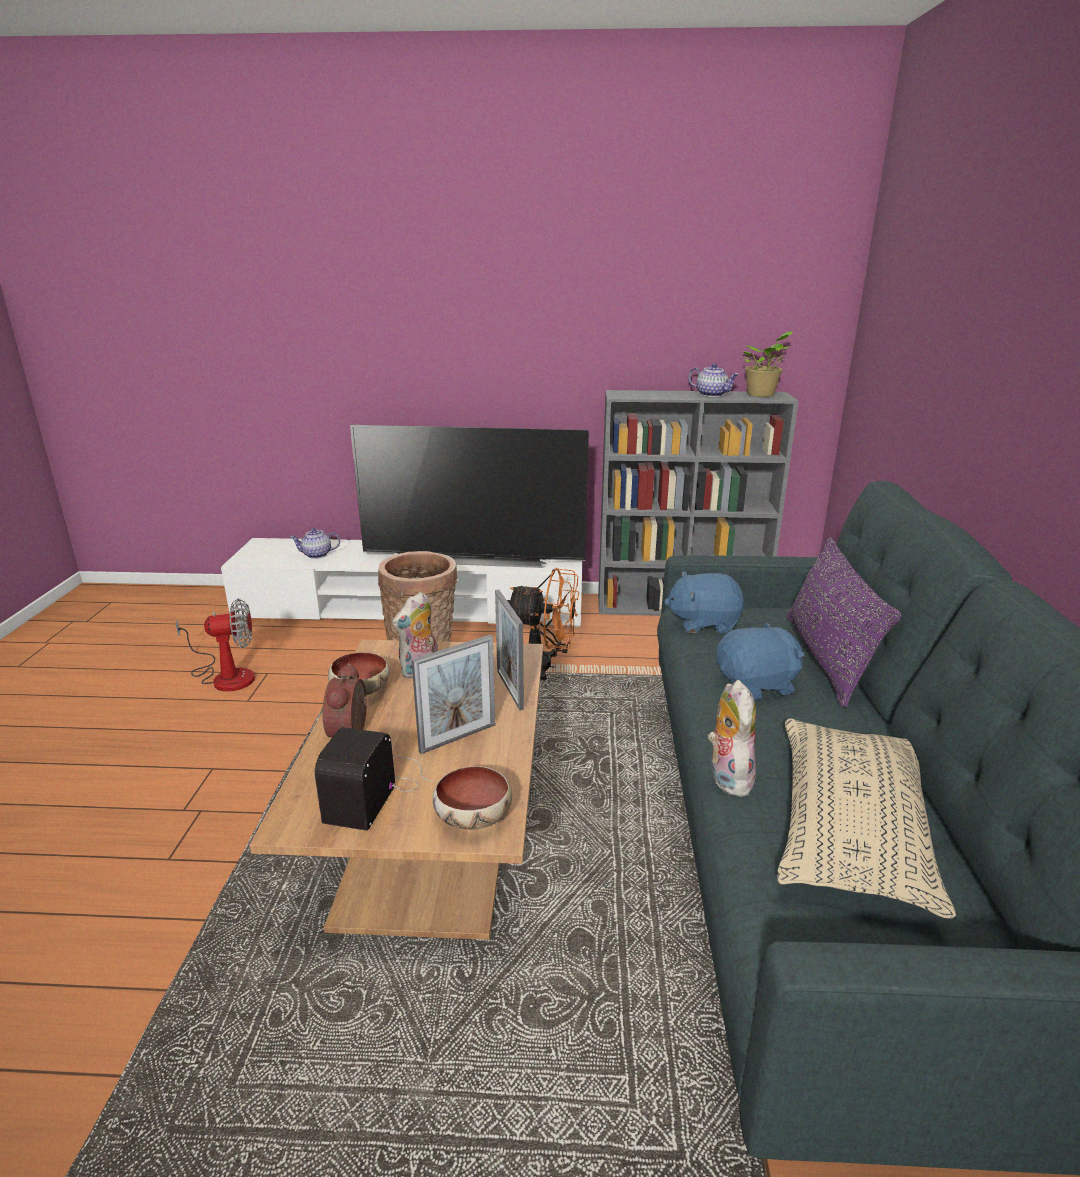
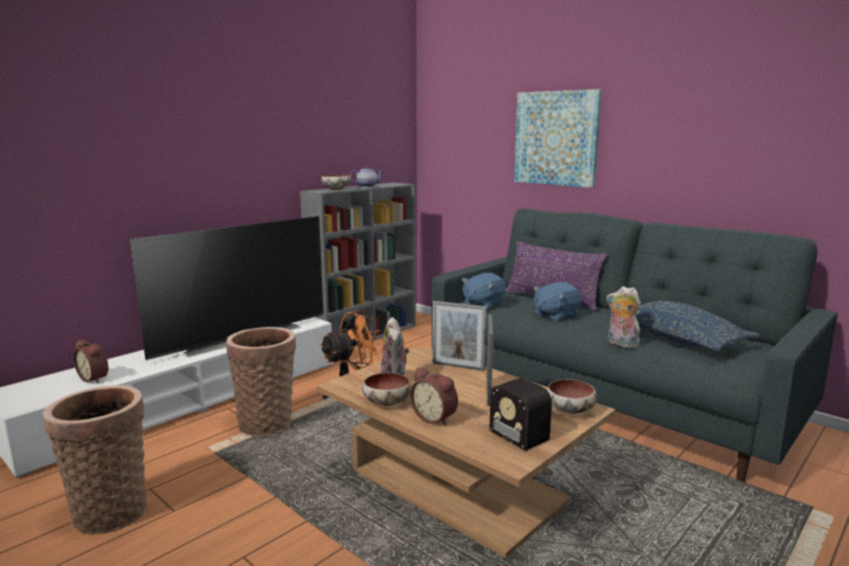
camera: 50 degrees left, 10 degrees down
fan [175,599,255,691] -> basket [43,385,148,534]
teapot [290,528,340,559] -> alarm clock [73,340,108,383]
blue plush toy [716,622,804,700] -> blue plush toy turned 150 degrees counterclockwise [533,282,581,322]
potted plant [741,331,792,397] -> none
beige pillow [777,718,956,919] -> blue pillow [609,301,760,352]
none -> bowl [321,174,351,190]
none -> picture [514,89,602,188]

